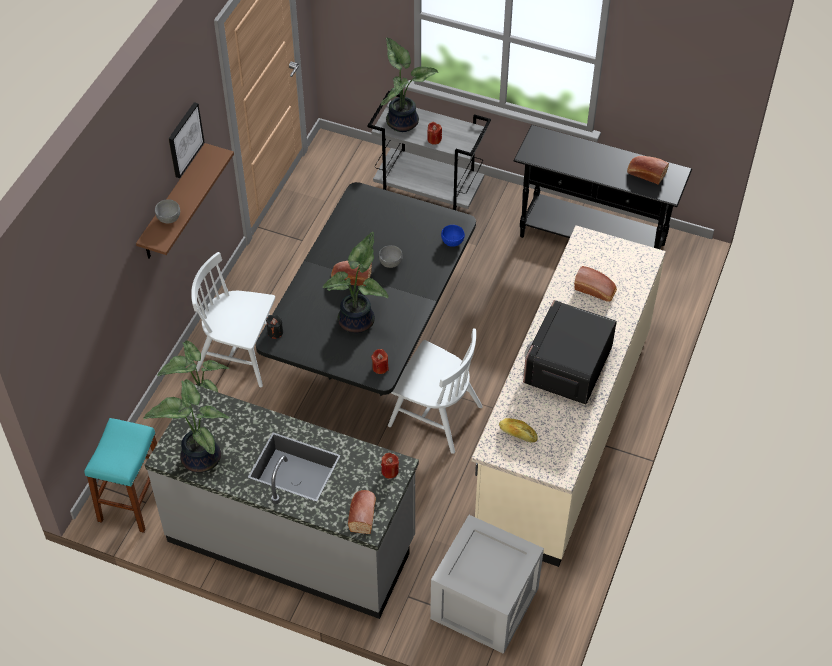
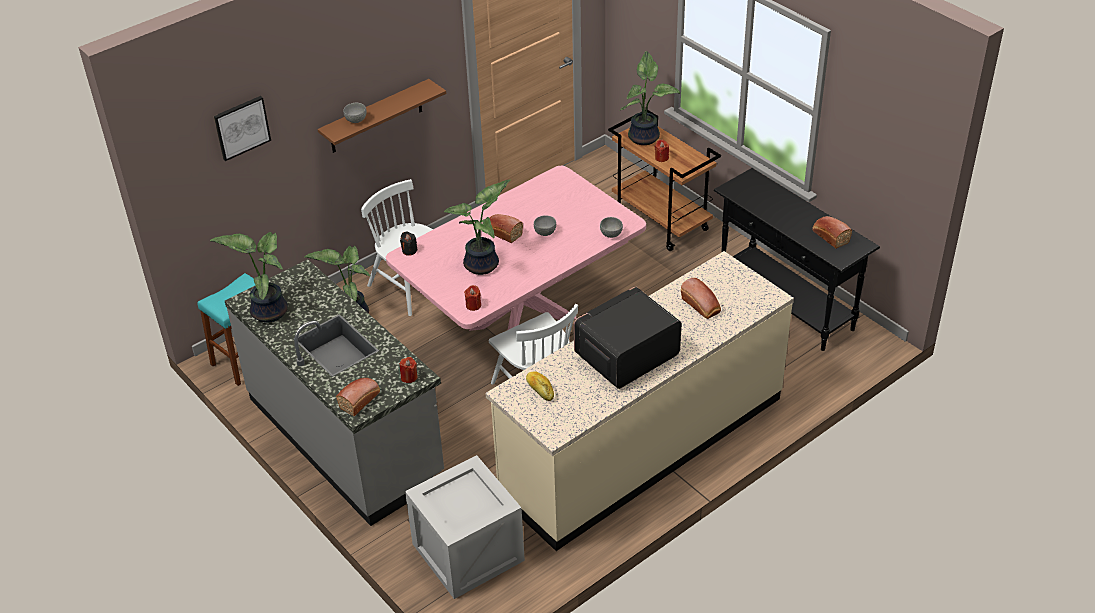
camera: 30 degrees right, 10 degrees down
picture [168,102,204,178] -> picture moved to [214,96,271,161]
black dining table [256,182,476,396] -> pink dining table [386,165,646,331]
grey cart [368,91,491,210] -> brown cart [608,110,721,251]
blue bowl [441,225,465,247] -> grey bowl [600,217,623,238]

